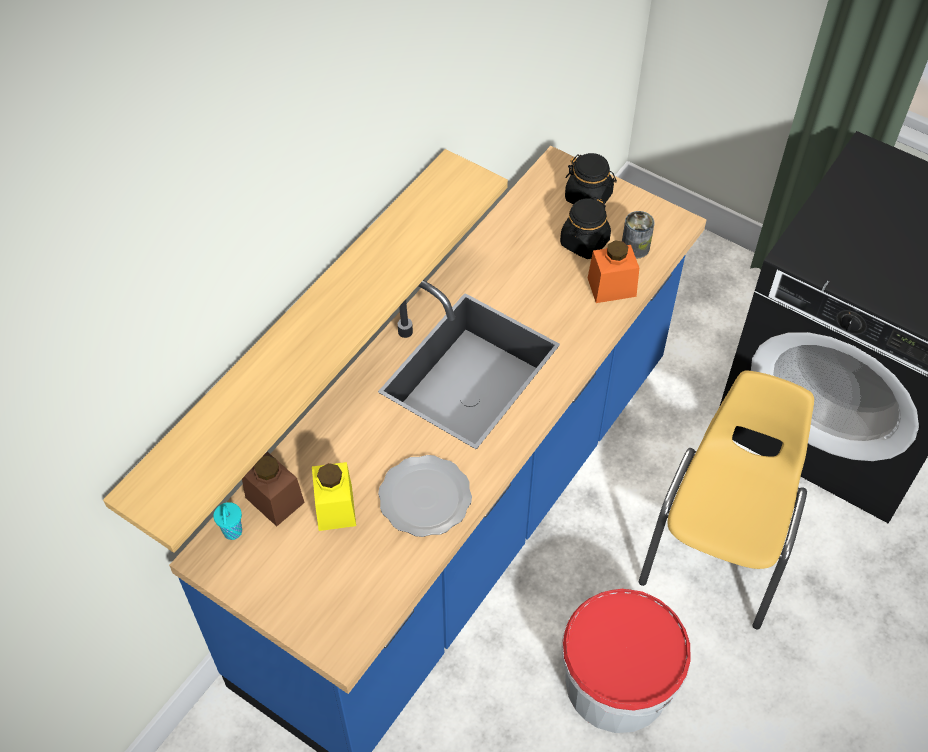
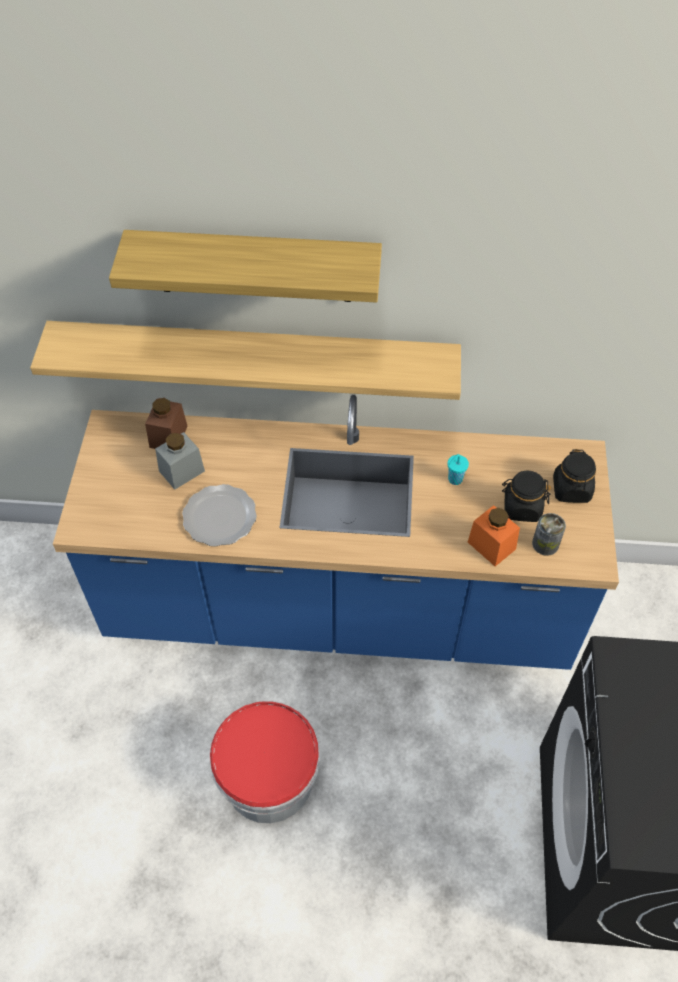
camera: 60 degrees right, 0 degrees up
turquoise cup [213,502,242,540] -> turquoise cup moved to [448,454,469,485]
yellow jar [312,462,356,531] -> grey jar [155,432,205,490]
yellow chair [639,370,814,630] -> none
none -> shelf [109,230,382,303]

